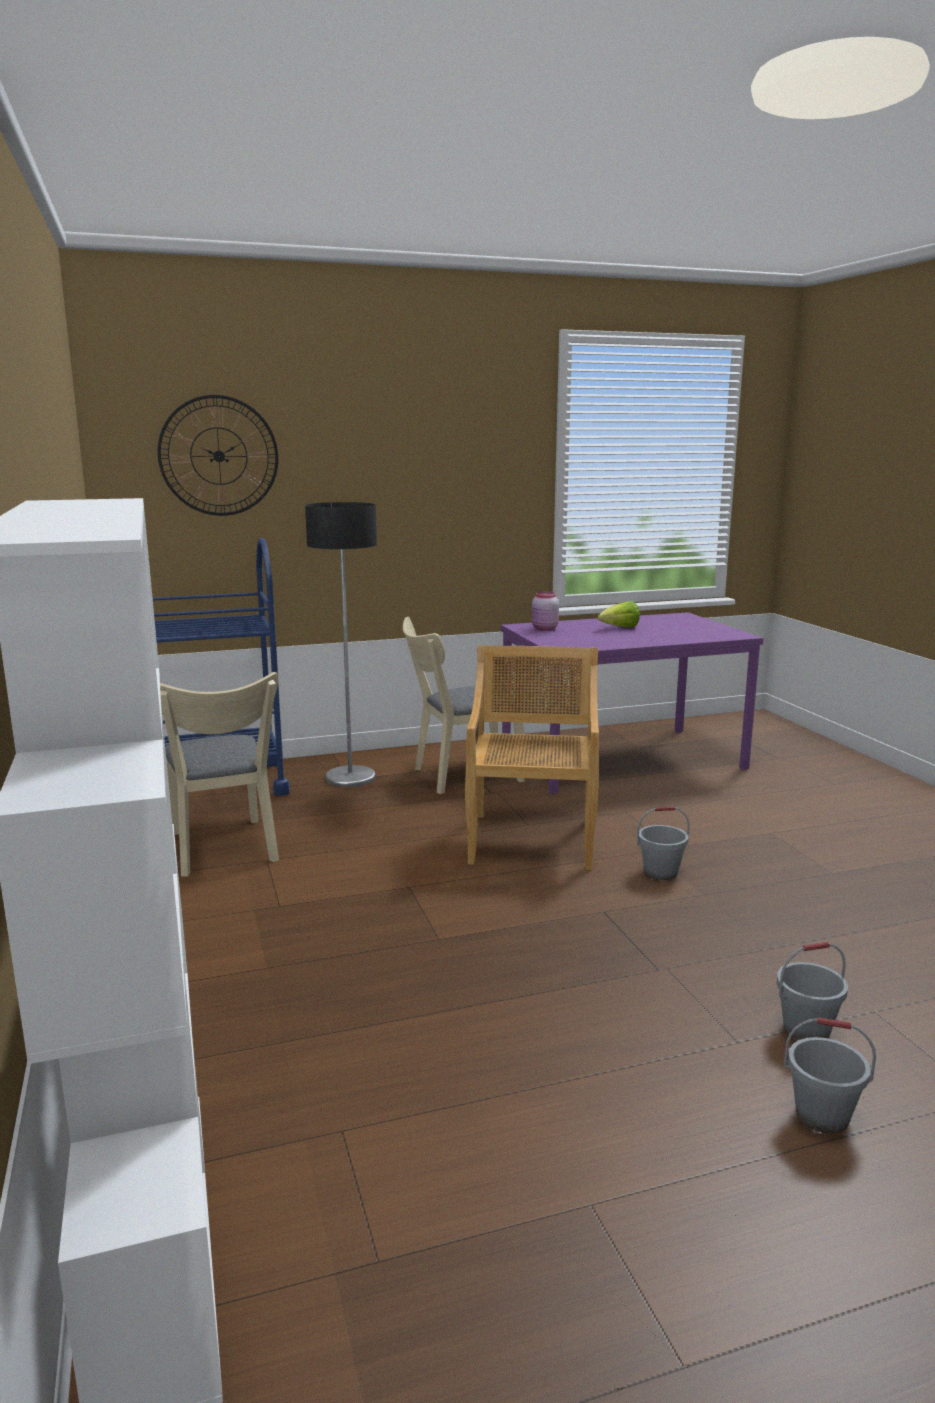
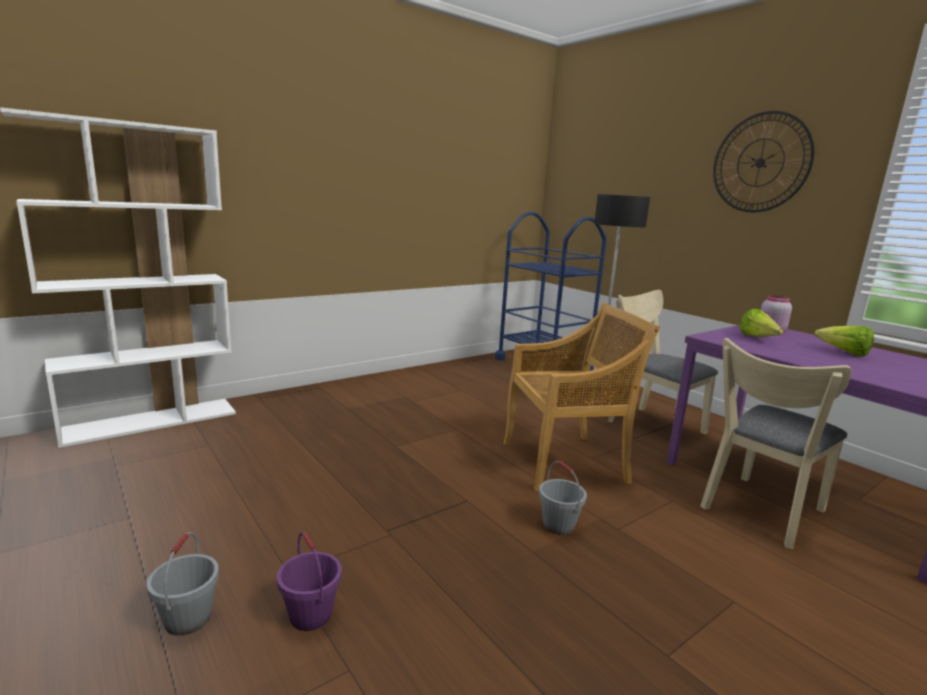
camera: 70 degrees right, 0 degrees up
wall clock [157,395,278,516] -> wall clock moved to [713,111,814,212]
beige chair [160,672,279,877] -> beige chair moved to [700,338,851,549]
grey bucket [776,942,848,1040] -> purple bucket [277,532,342,631]
none -> lettuce [739,309,783,337]

